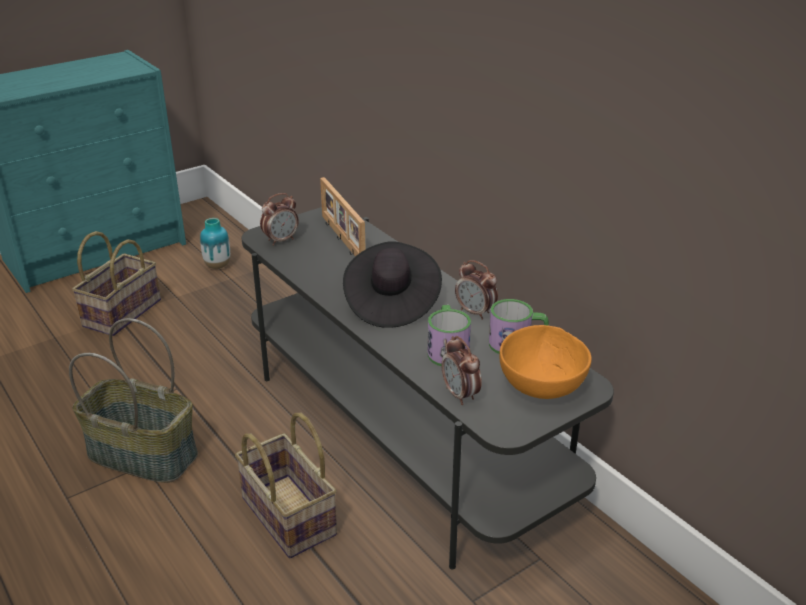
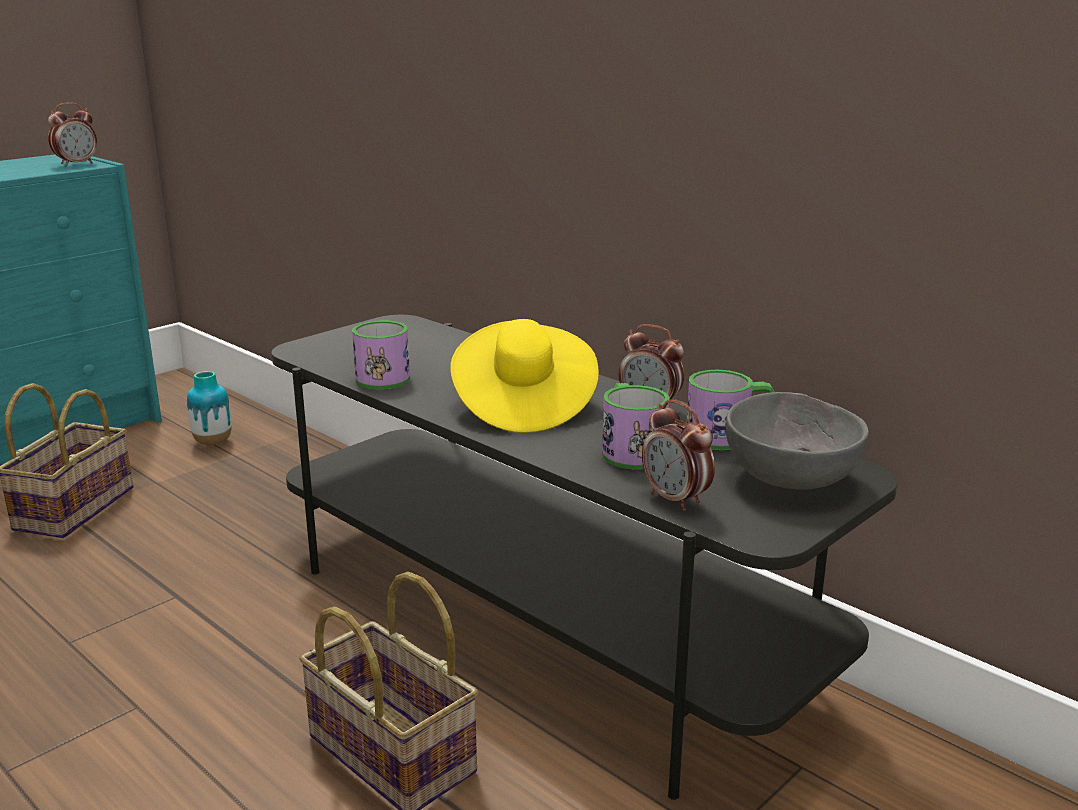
camera: 10 degrees left, 10 degrees down
basket [69,318,198,483] -> none
alarm clock [260,193,299,246] -> alarm clock moved to [48,102,97,166]
picture frame [320,177,366,257] -> none
black hat [343,241,442,328] -> yellow hat [450,319,599,433]
orange bowl [499,325,592,399] -> grey bowl [725,392,869,490]
none -> mug [352,320,410,390]

